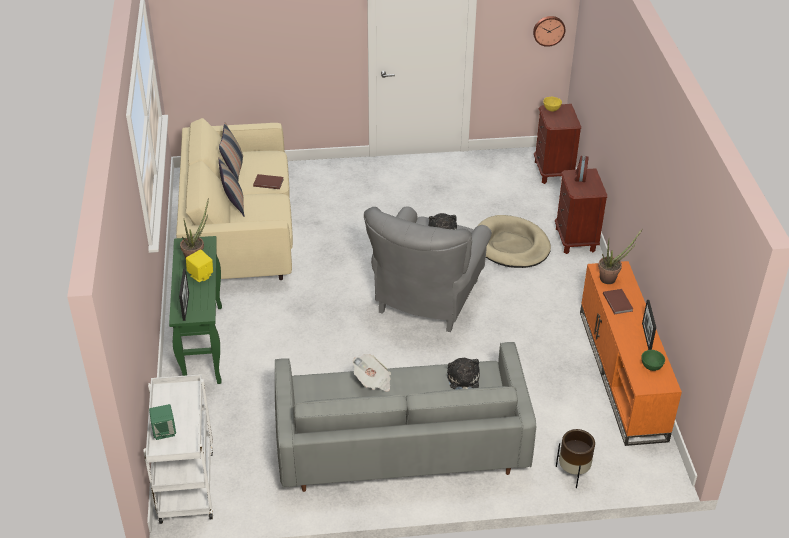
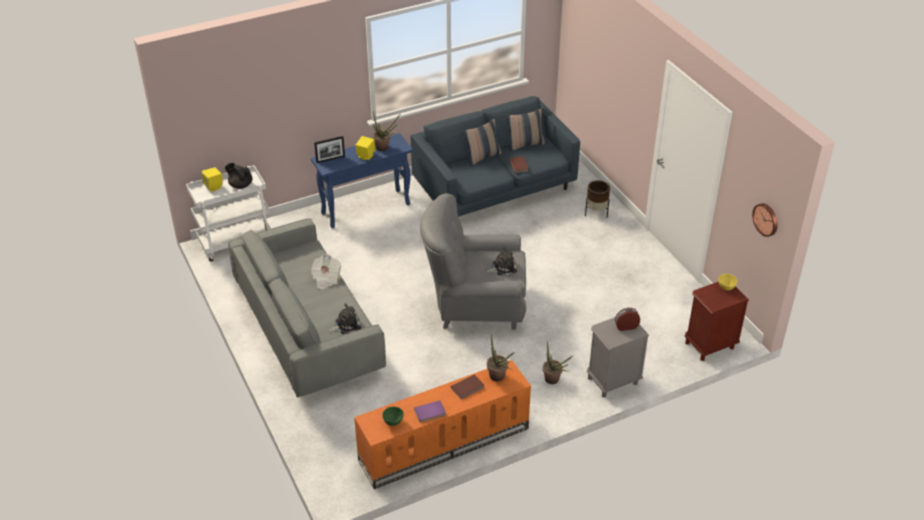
camera: 70 degrees right, 0 degrees up
green speaker [149,404,176,440] -> yellow speaker [202,167,223,192]
green console table [169,236,222,384] -> blue console table [311,133,413,228]
beige sofa [176,118,293,280] -> blue sofa [411,96,580,217]
beige dog bed [478,215,551,268] -> none
brown nightstand [555,168,607,254] -> grey nightstand [587,317,649,398]
brown planter [556,429,595,488] -> brown planter moved to [585,180,610,218]
picture frame [642,300,656,350] -> purple book [414,401,446,423]
none -> black teapot [225,163,252,189]
none -> potted plant [543,341,573,384]

